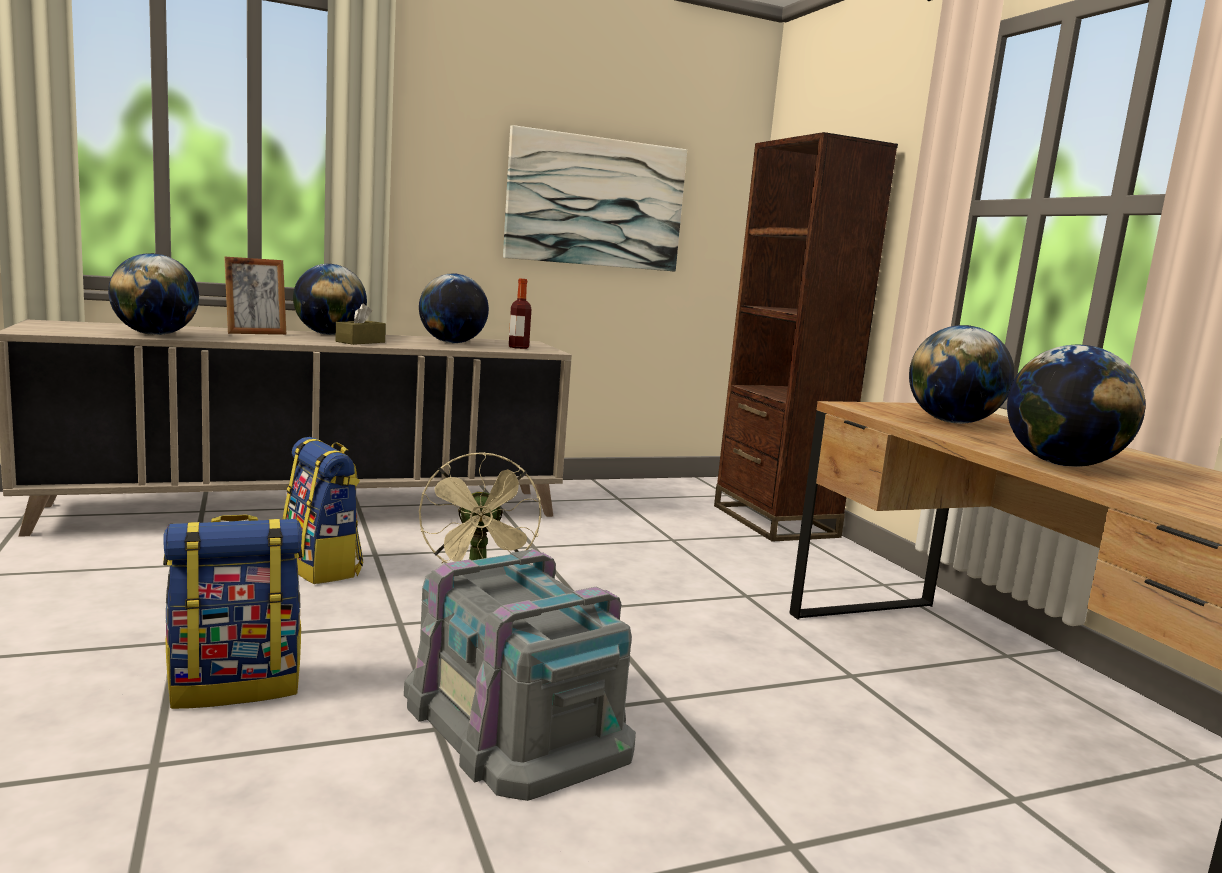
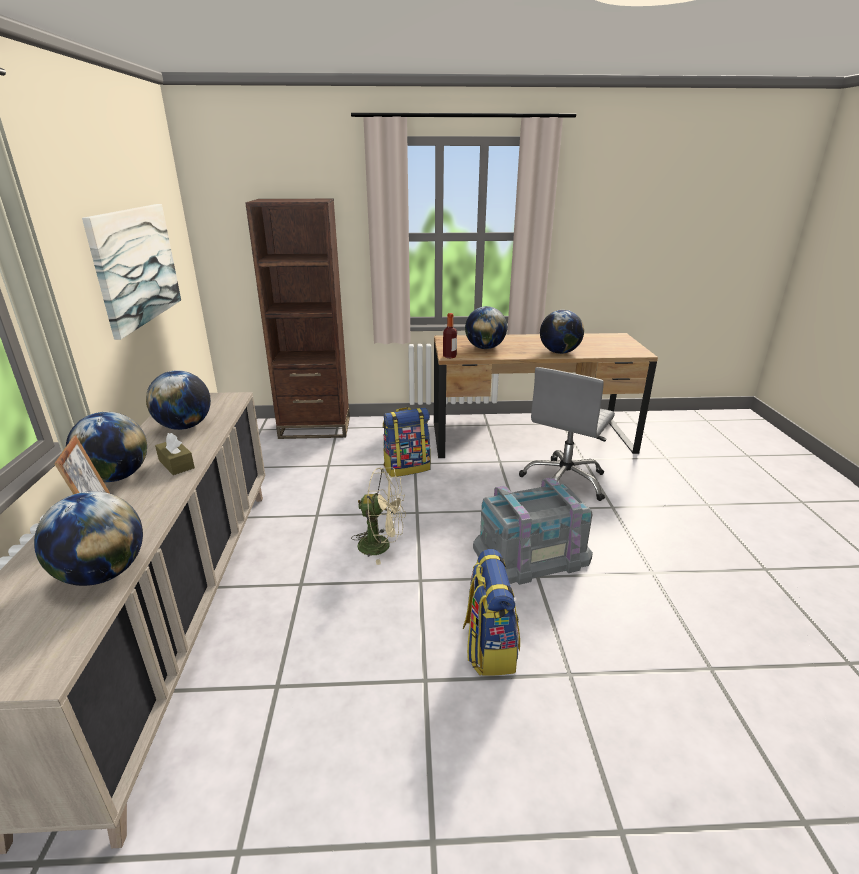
camera: 70 degrees left, 15 degrees up
backpack [283,437,363,584] -> backpack moved to [383,407,431,477]
bottle [509,278,531,349] -> bottle moved to [443,313,457,358]
none -> grey office chair [519,367,615,501]

